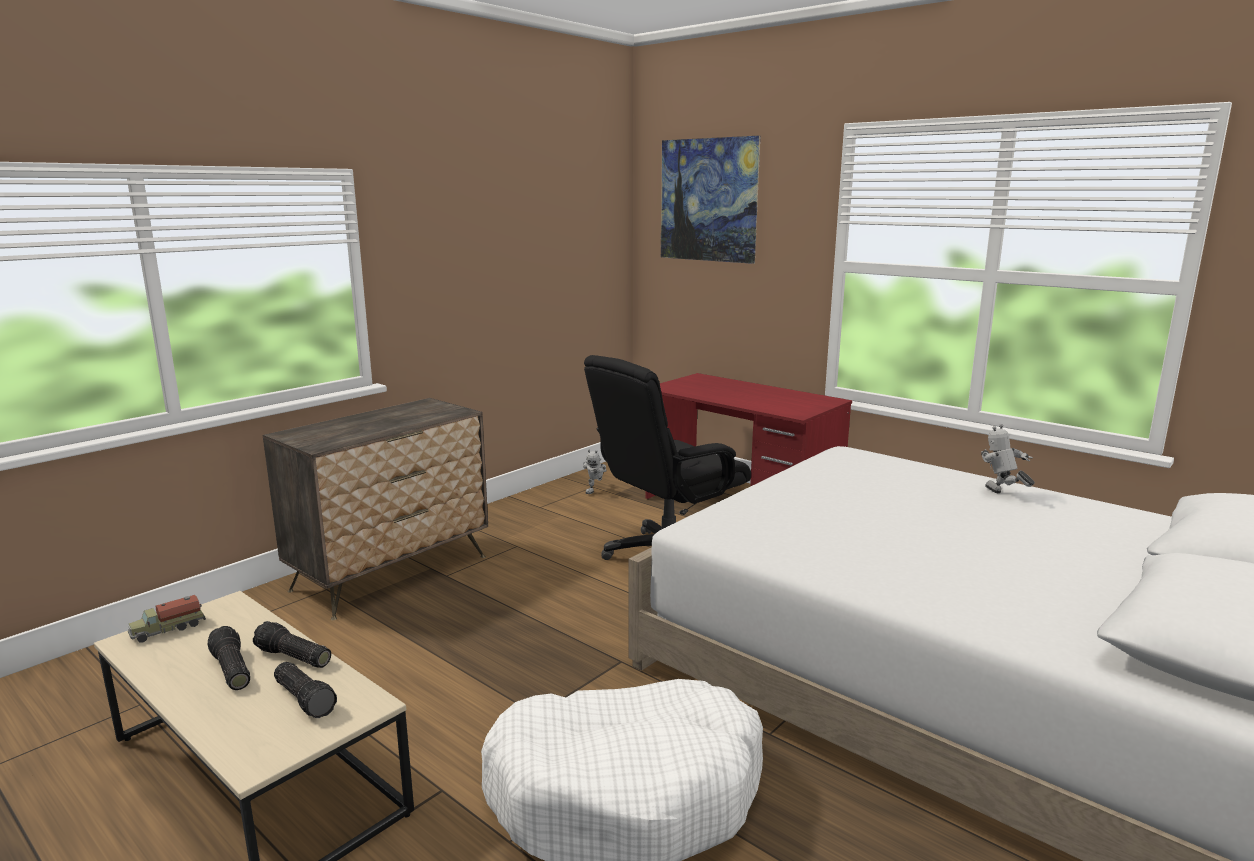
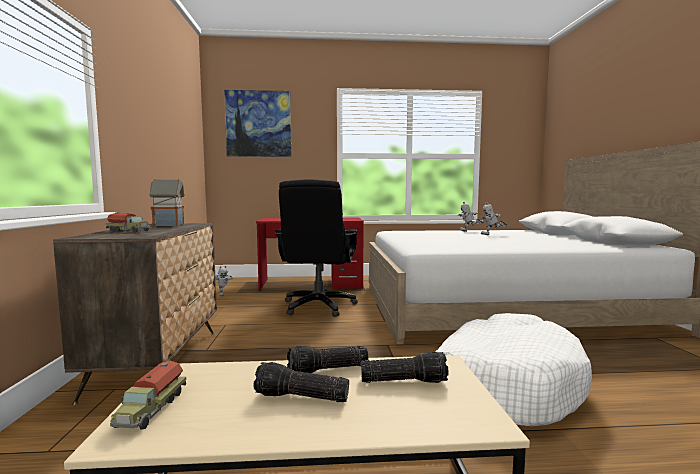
camera: 45 degrees left, 10 degrees down
none -> toy truck [106,213,150,233]
none -> toy house [149,179,185,227]
none -> toy robot [480,203,507,235]

